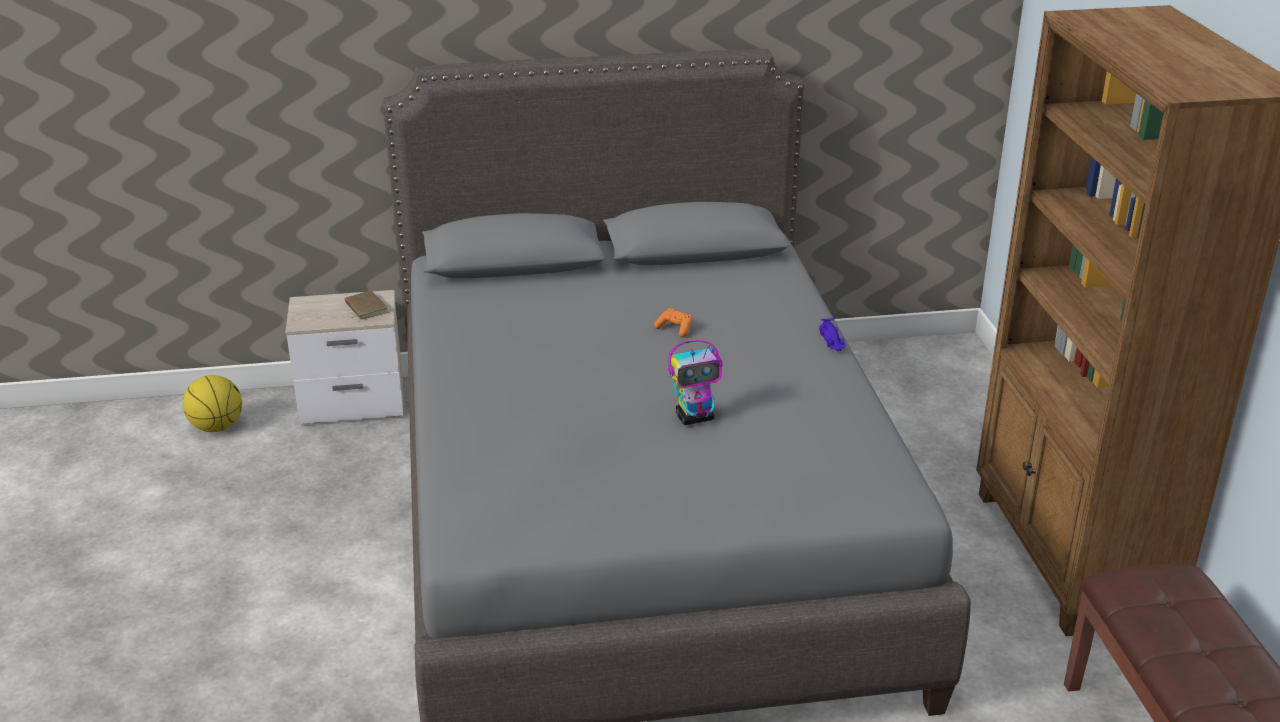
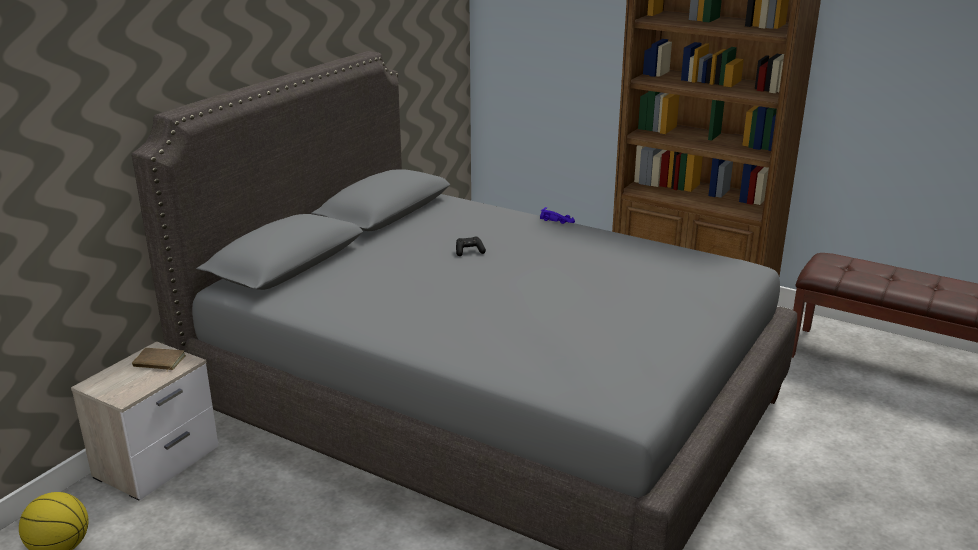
camera: 50 degrees left, 5 degrees down
orange game controller [654,308,692,338] -> black game controller [456,236,486,256]
toy robot [668,340,723,425] -> none

